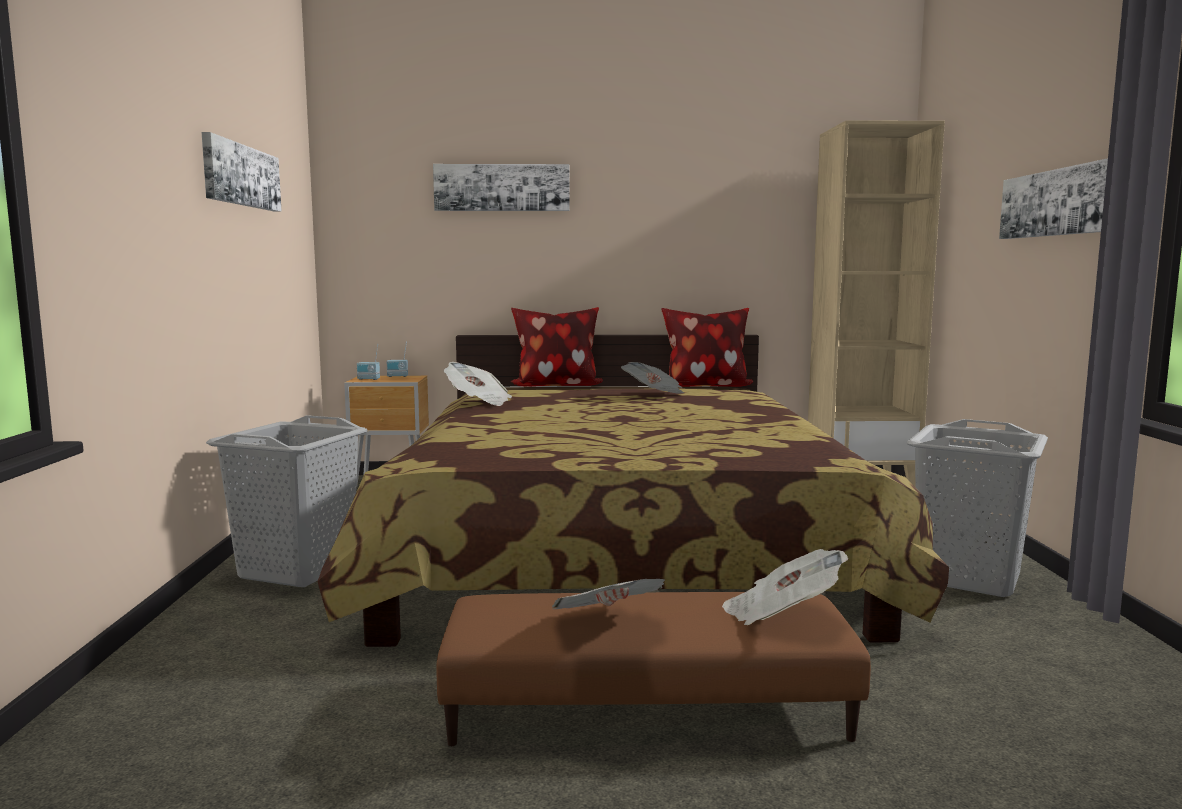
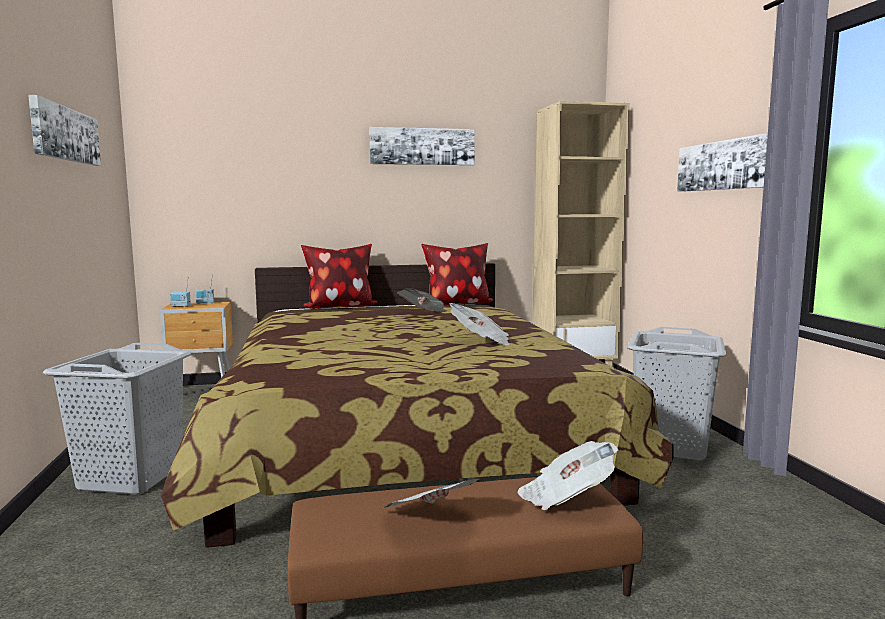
camera: 10 degrees left, 0 degrees up
picture [433,164,570,211] -> picture moved to [369,127,475,165]
newspaper [444,362,512,406] -> newspaper moved to [450,303,509,346]

